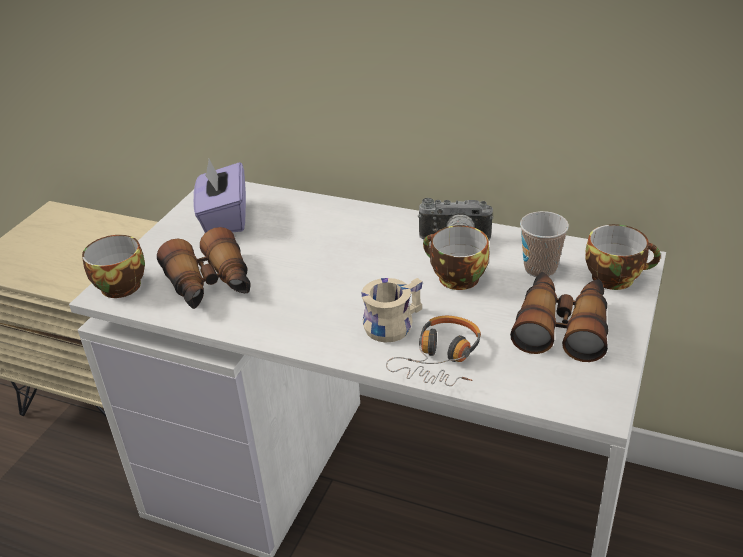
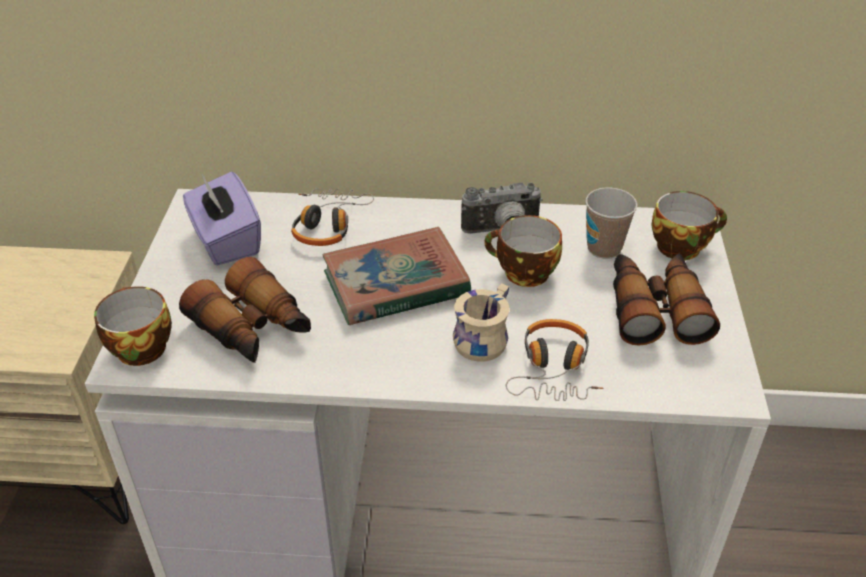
camera: 20 degrees left, 5 degrees up
none -> headphones [291,188,374,246]
none -> book [323,227,471,325]

